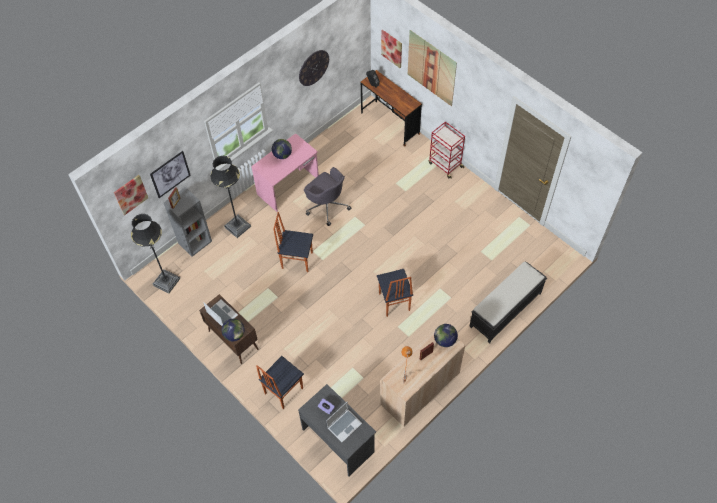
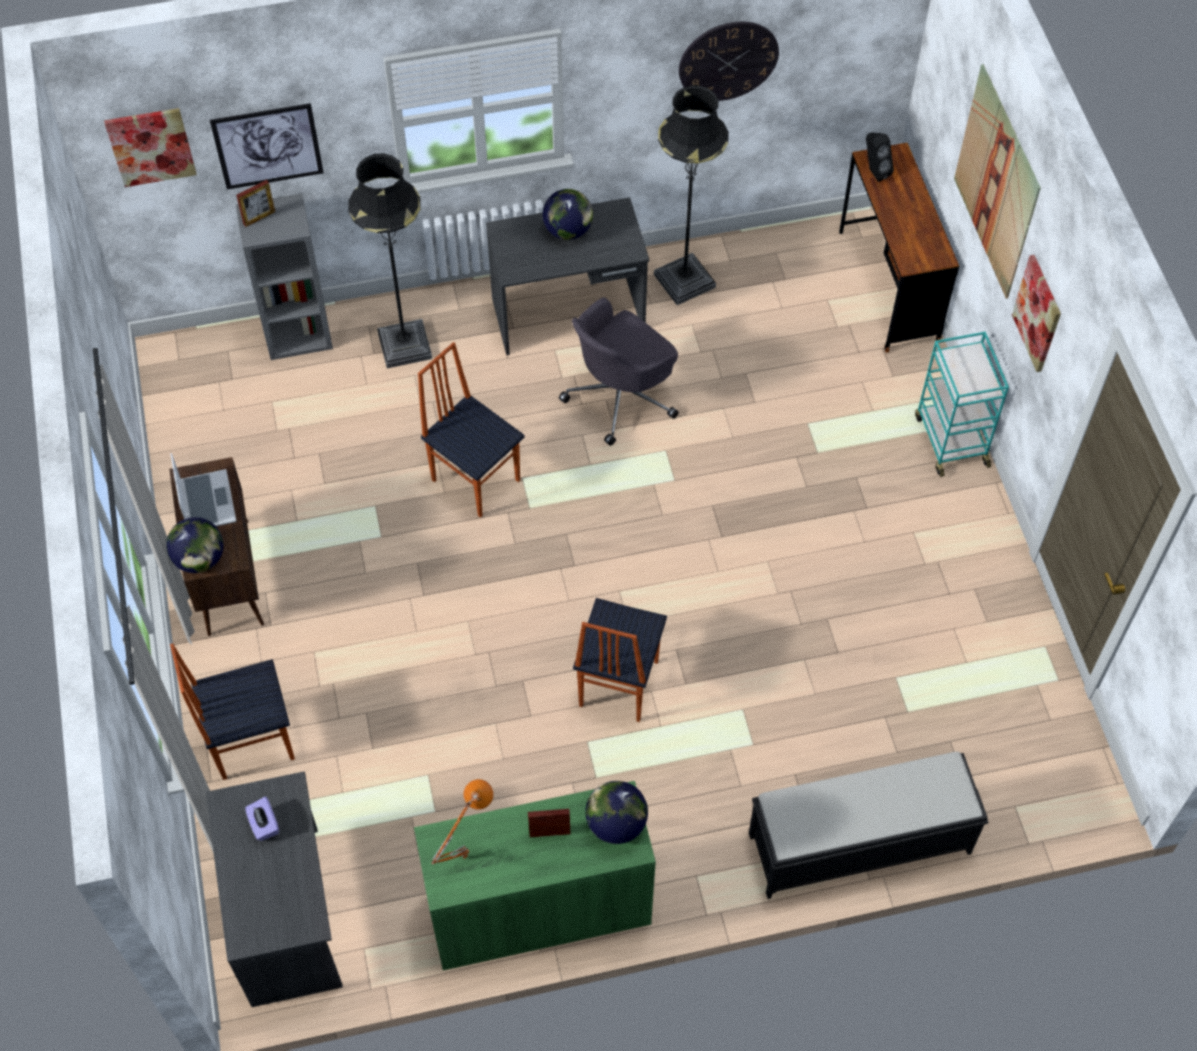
camera: 30 degrees right, 0 degrees up
black floor lamp [131,214,180,293] -> black floor lamp moved to [654,85,729,305]
pink desk [251,133,319,212] -> grey desk [486,197,649,355]
grey office chair [304,167,351,226] -> grey office chair turned 60 degrees clockwise [559,297,679,446]
laptop [327,402,362,442] -> none
picture [381,30,402,68] -> picture moved to [1012,255,1061,372]
beige cabinet [381,324,466,426] -> green cabinet [414,781,656,970]
red cart [429,122,465,179] -> turquoise cart [915,331,1009,477]

